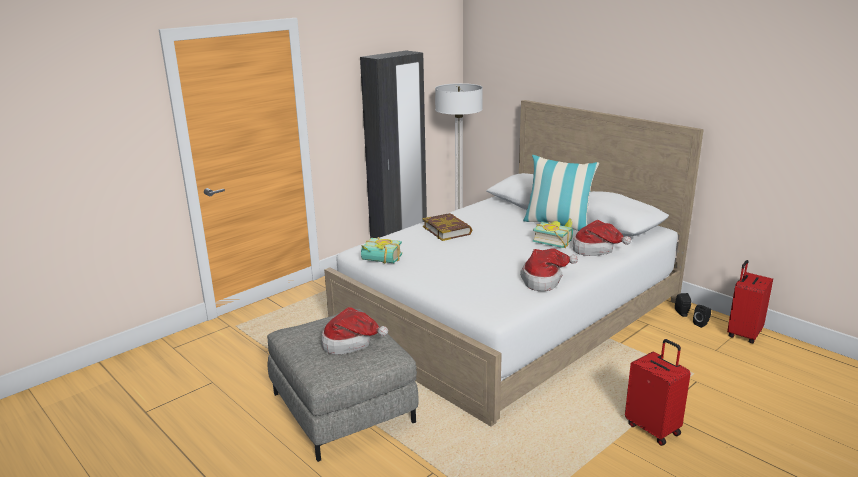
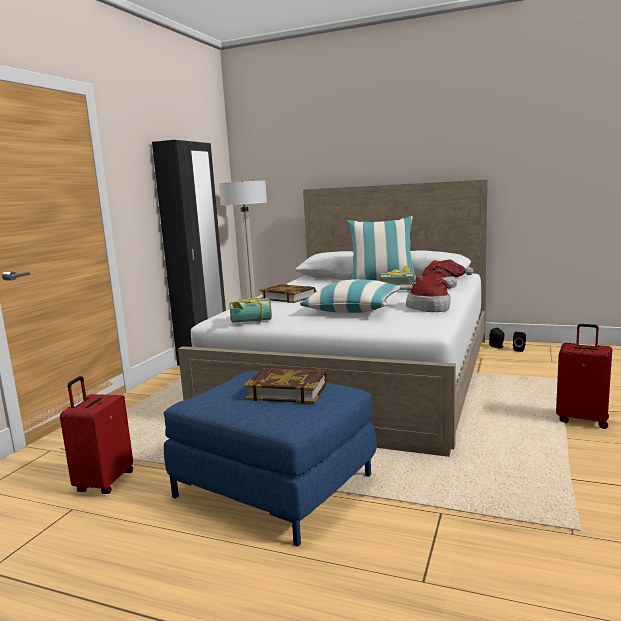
camera: 25 degrees left, 10 degrees down
grey ottoman [267,309,418,462] -> blue ottoman [163,371,376,546]
hat [321,307,388,355] -> book [244,367,327,404]
red suitcase [727,260,773,343] -> red suitcase moved to [60,376,133,494]
none -> pillow [300,279,400,313]

